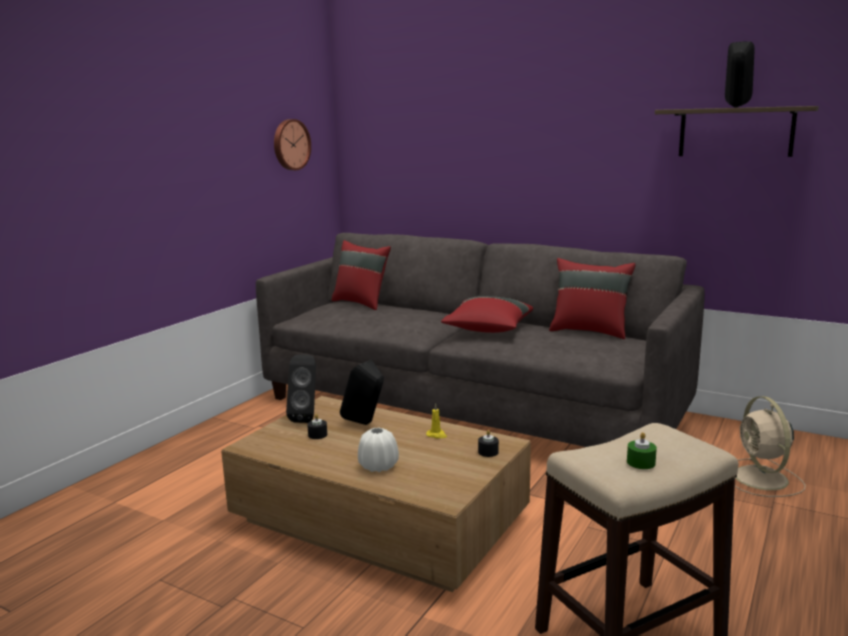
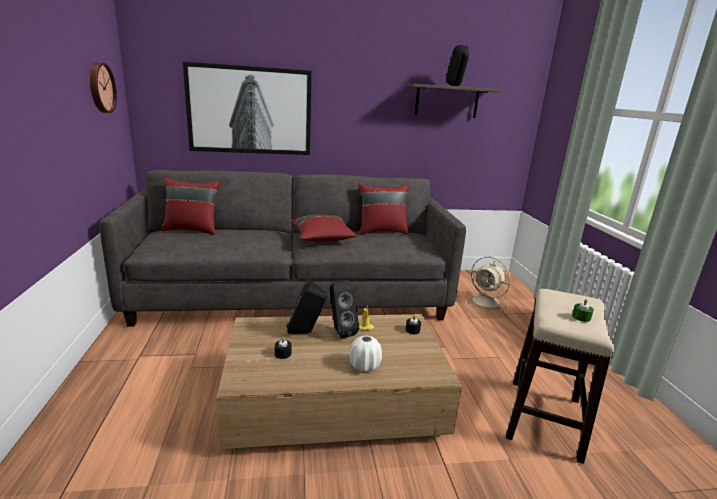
camera: 40 degrees left, 5 degrees up
black speaker [286,355,316,423] -> black speaker moved to [330,281,359,338]
none -> picture [183,62,312,155]

